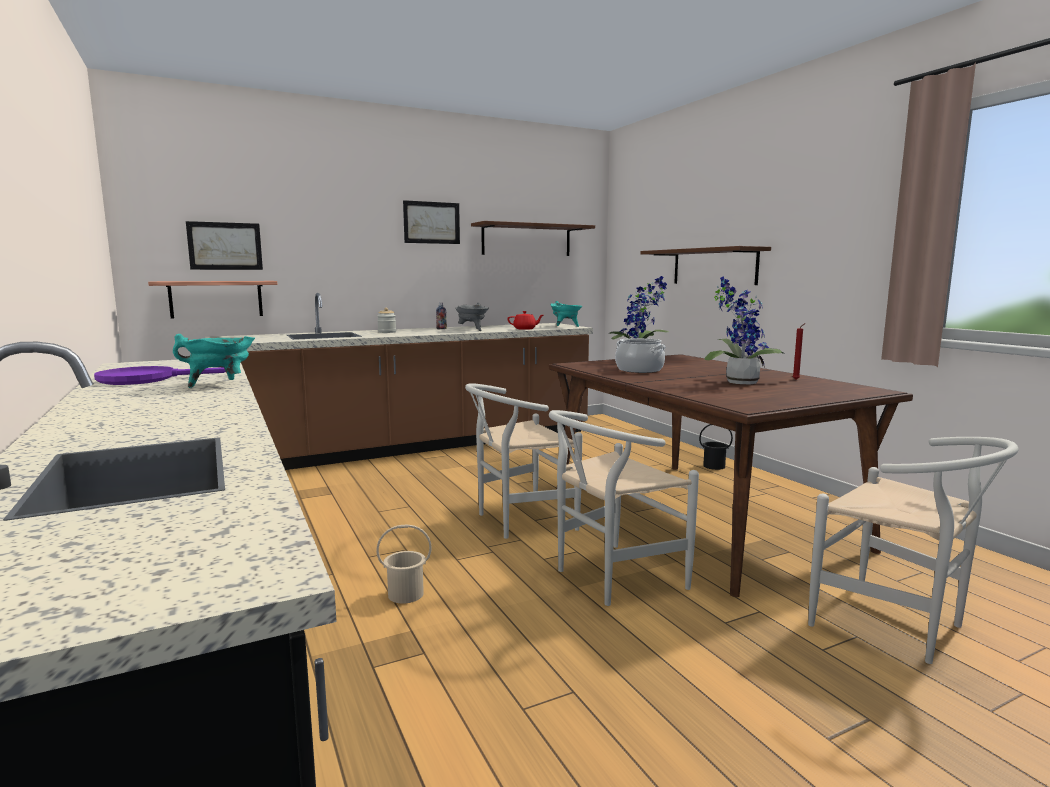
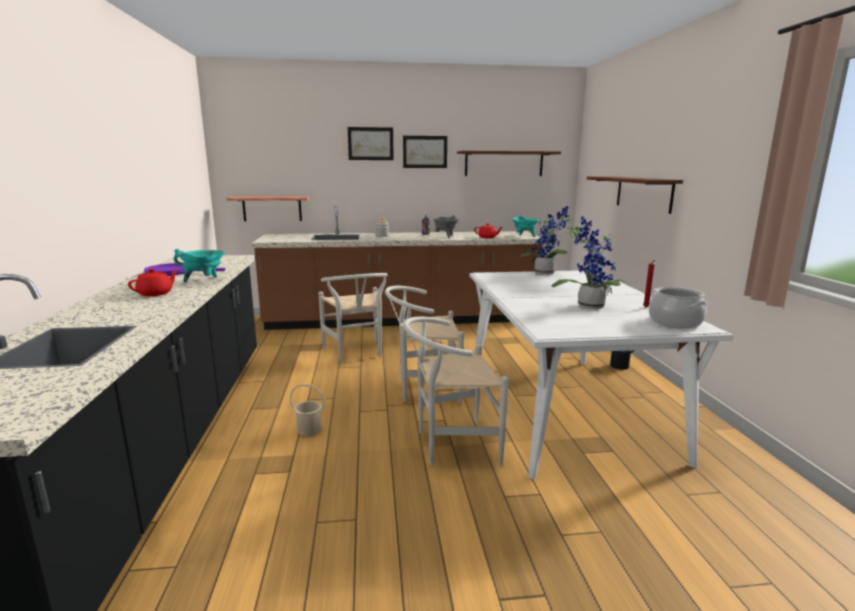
camera: 20 degrees right, 5 degrees up
picture [186,221,263,270] -> picture moved to [348,127,394,160]
brown dining table [549,354,913,597] -> white dining table [470,270,734,479]
cooking pot [615,338,666,373] -> cooking pot moved to [649,287,707,329]
white chair [808,437,1019,664] -> white chair moved to [318,273,387,363]
none -> red teapot [128,269,178,296]

